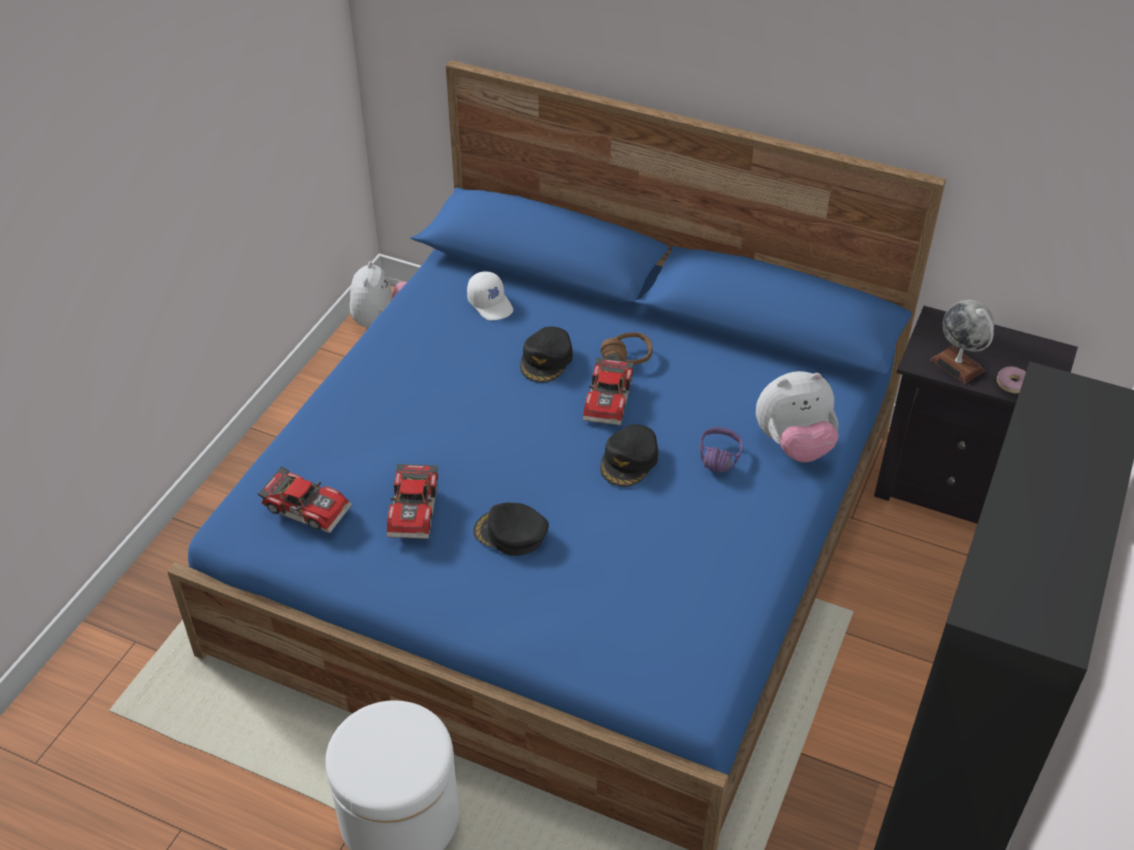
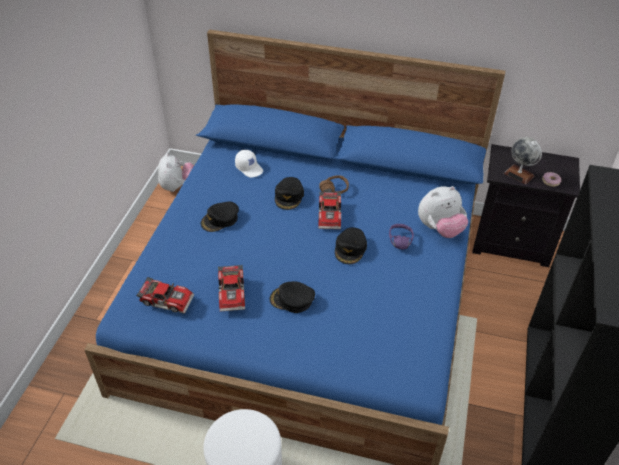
camera: 10 degrees left, 0 degrees up
none -> black cap [201,202,239,232]

